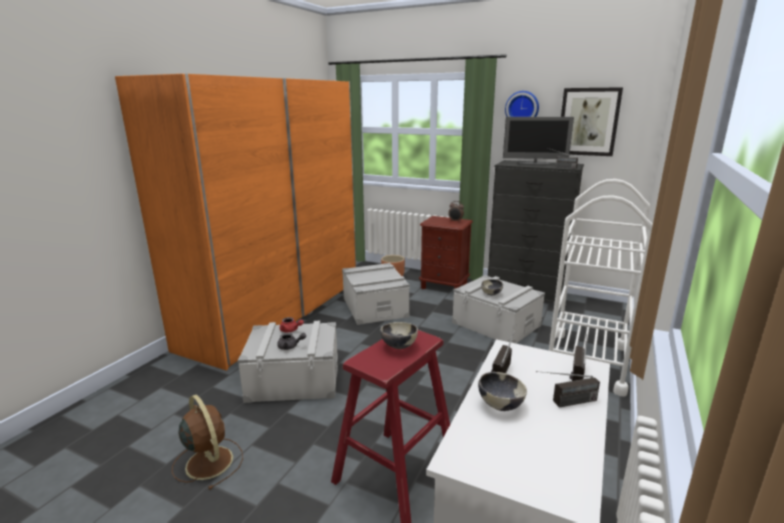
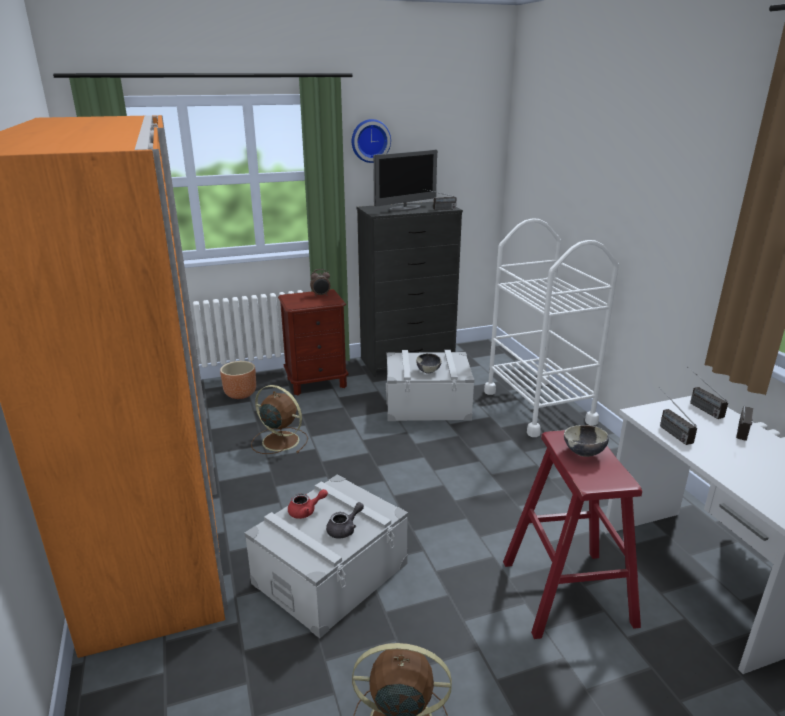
camera: 45 degrees left, 5 degrees up
grey storage box [342,263,410,325] -> brown fan [251,385,308,454]
bowl [478,372,527,411] -> none
picture [561,87,623,156] -> none

